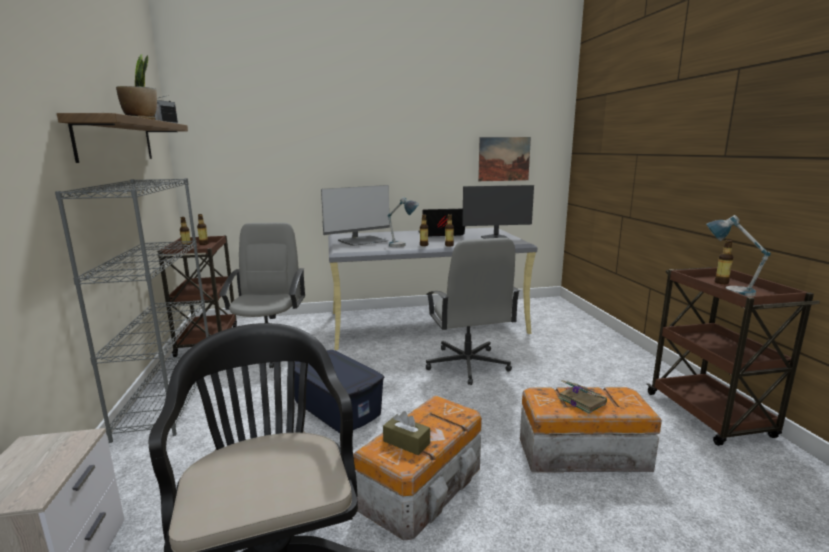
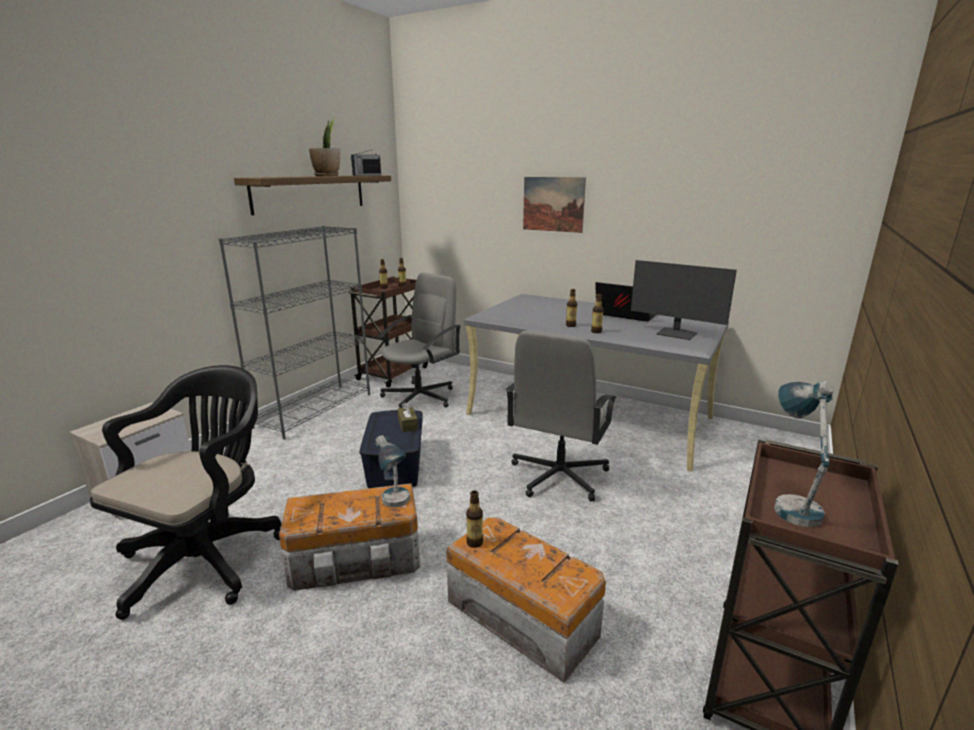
camera: 40 degrees right, 5 degrees up
monitor [321,185,390,246] -> none
brown tissue box [383,411,430,455] -> brown tissue box moved to [397,402,418,432]
table lamp [388,197,419,247] -> table lamp moved to [375,435,410,507]
picture [478,137,531,181] -> picture moved to [523,177,586,233]
book [558,380,607,414] -> none
bottle [715,239,733,284] -> bottle moved to [466,490,483,548]

